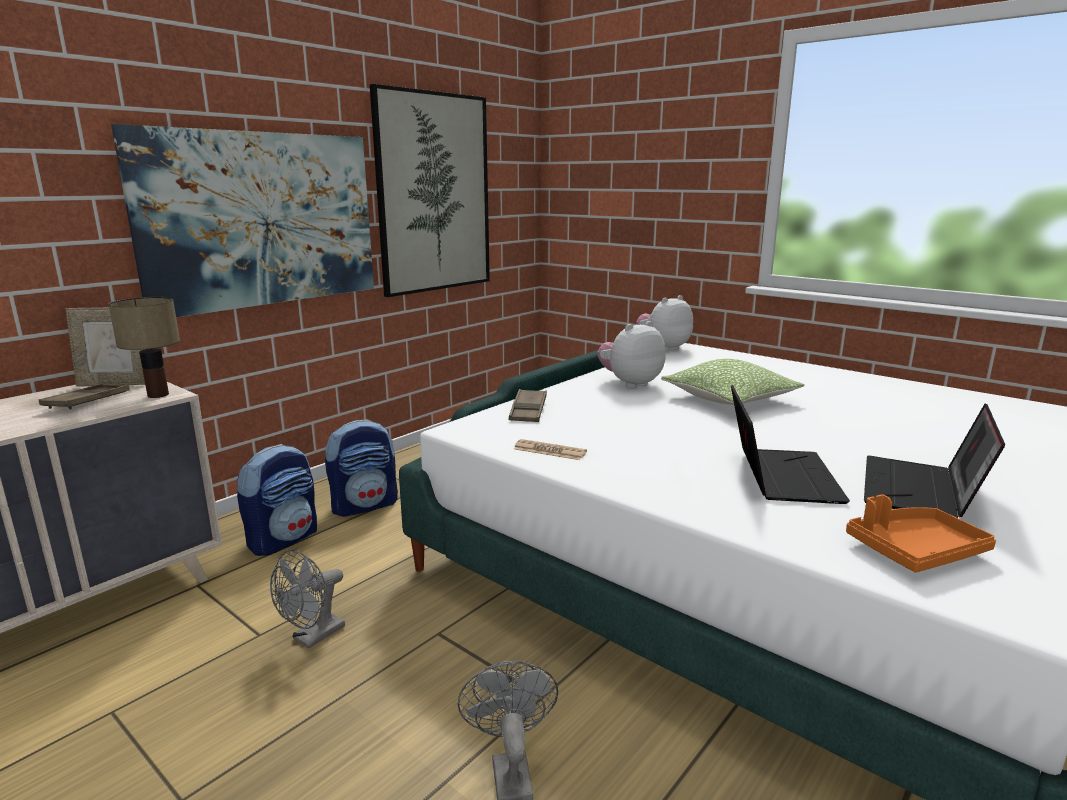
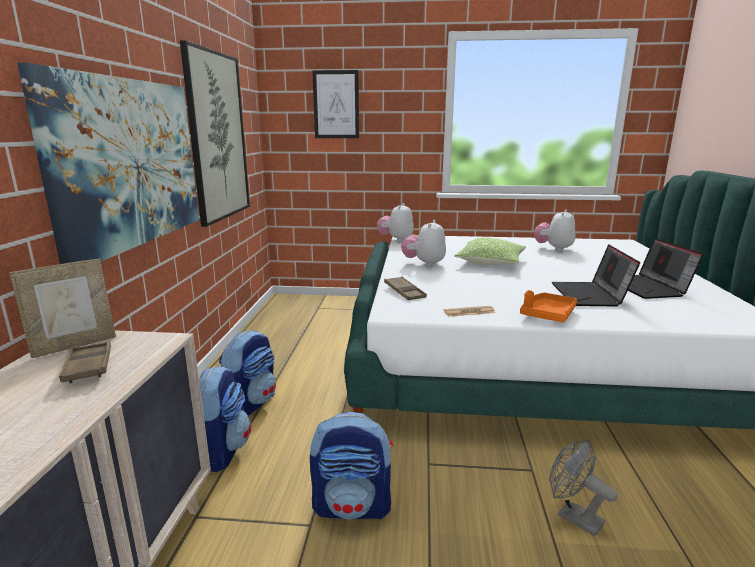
camera: 35 degrees left, 0 degrees up
table lamp [108,297,180,398] -> none
grey fan [270,550,345,649] -> backpack [310,411,393,520]
laptop [731,385,850,504] -> laptop turned 150 degrees counterclockwise [552,244,640,307]
orange tray [846,494,996,572] -> orange tray moved to [520,290,577,322]
none -> picture [312,70,359,138]
none -> plush toy [534,210,576,251]

